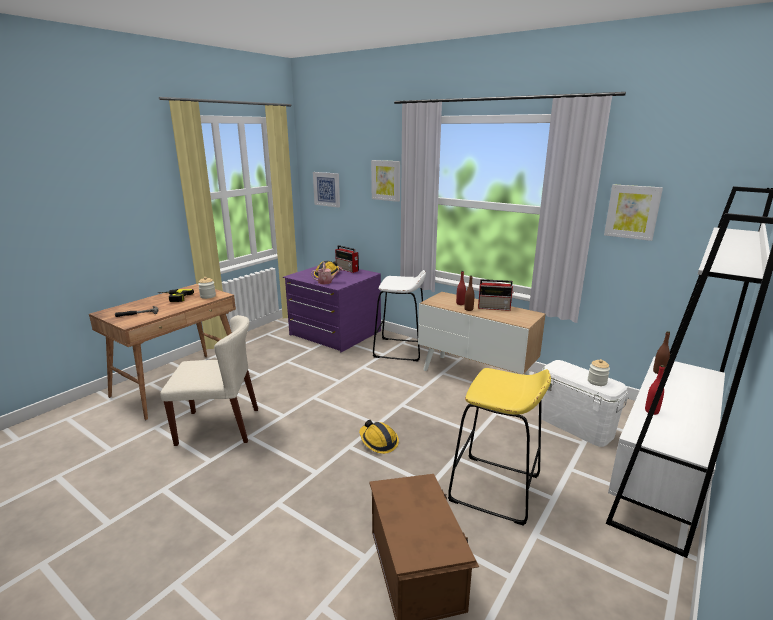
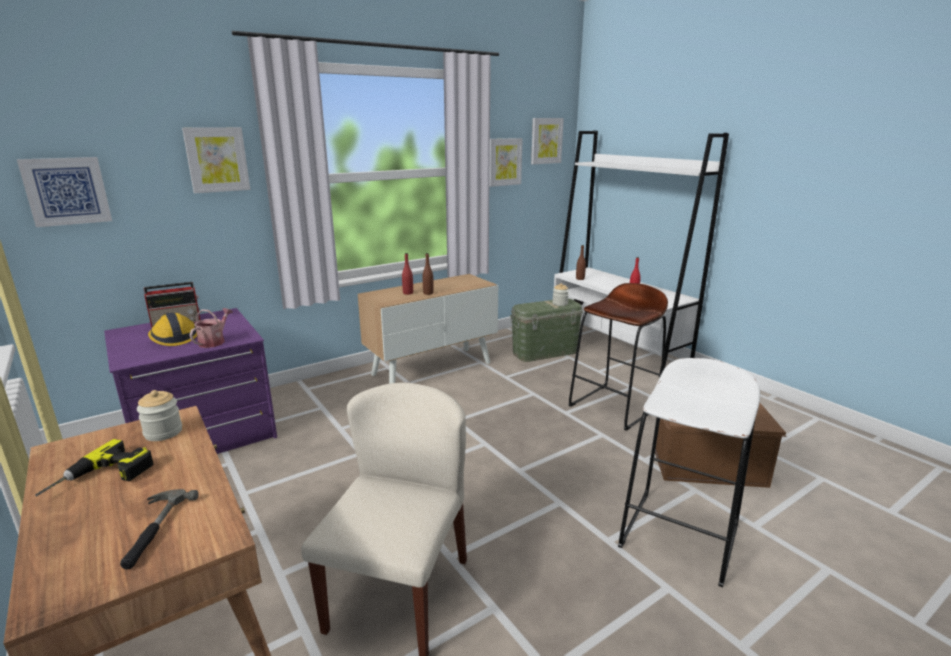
camera: 70 degrees left, 0 degrees up
hard hat [359,420,399,454] -> none
white stool [373,270,426,361] -> white stool moved to [618,358,760,588]
yellow stool [448,368,551,526] -> brown stool [568,283,668,431]
radio [478,279,514,311] -> none
white storage box [541,360,628,447] -> green storage box [510,298,583,362]
none -> picture [531,118,564,164]

